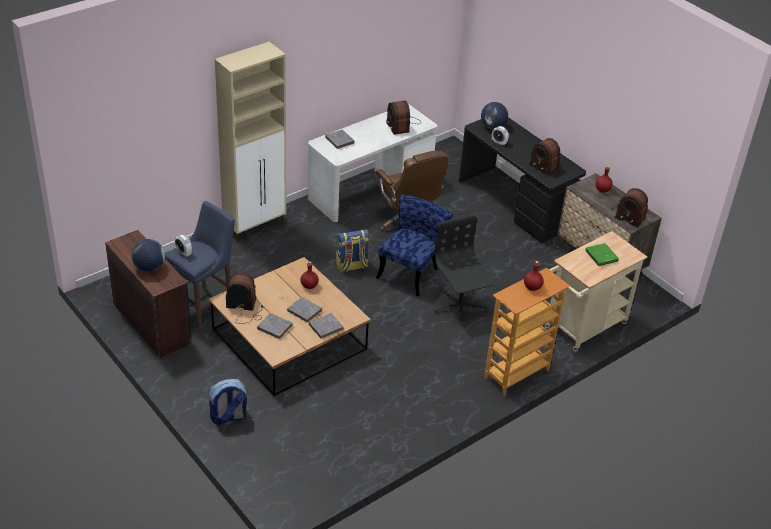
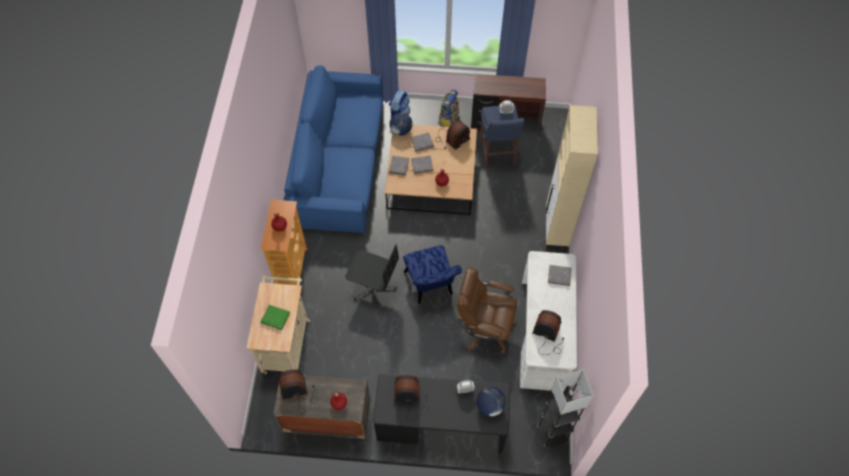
camera: 135 degrees right, 20 degrees up
globe [131,239,165,272] -> globe moved to [389,112,413,136]
backpack [336,229,369,272] -> backpack moved to [439,89,459,127]
none -> blue sofa [284,65,383,233]
none -> grey floor lamp [537,369,593,448]

